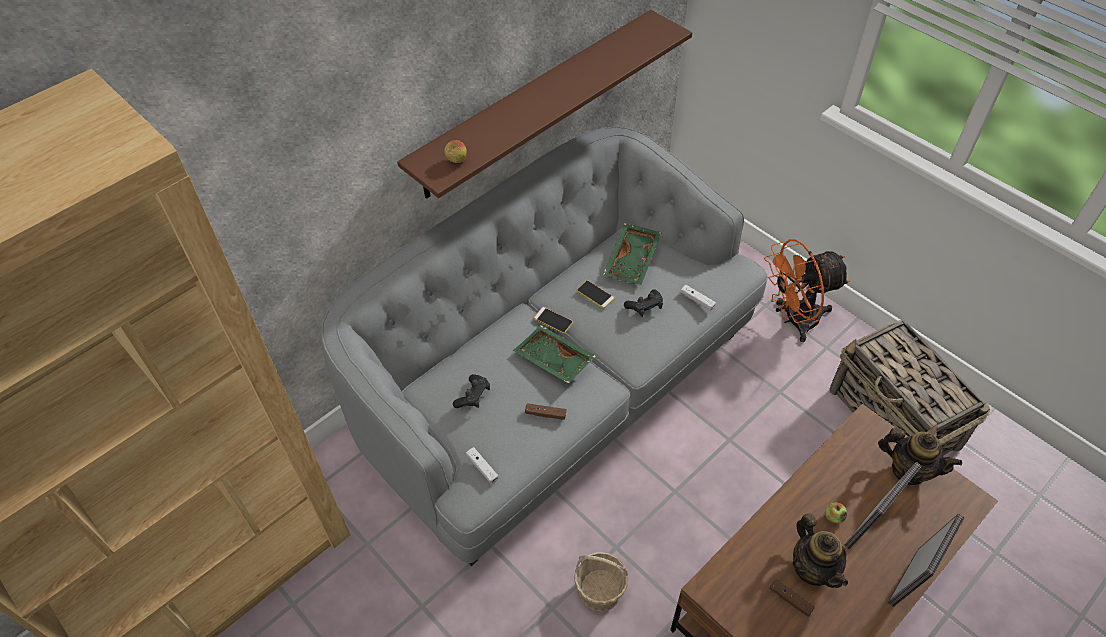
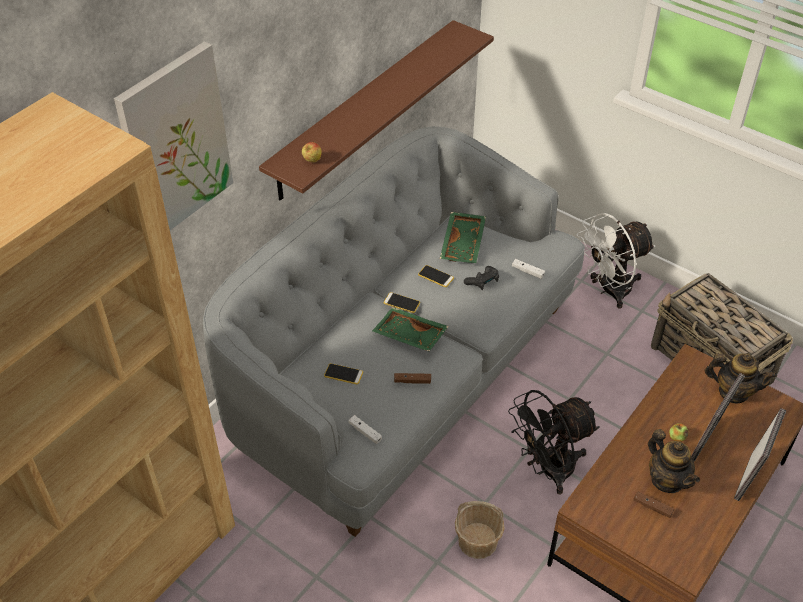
camera: 10 degrees left, 5 degrees down
black game controller [453,374,490,408] -> phone [324,363,363,384]
orange fan [764,239,850,342] -> white fan [577,213,655,309]
none -> picture [114,41,233,230]
none -> black fan [508,390,600,495]

